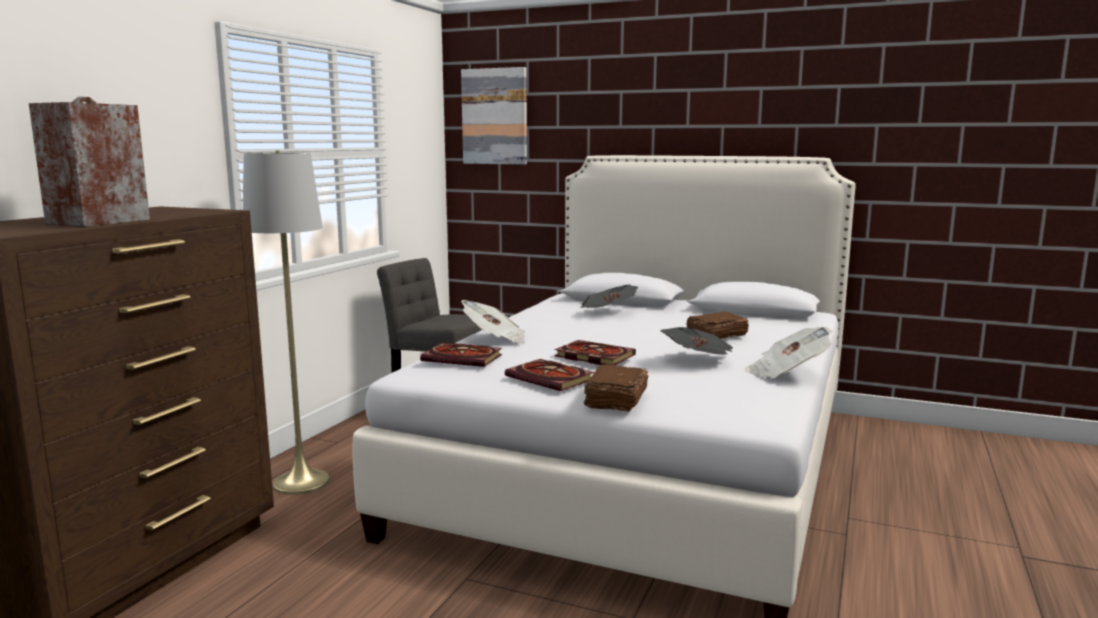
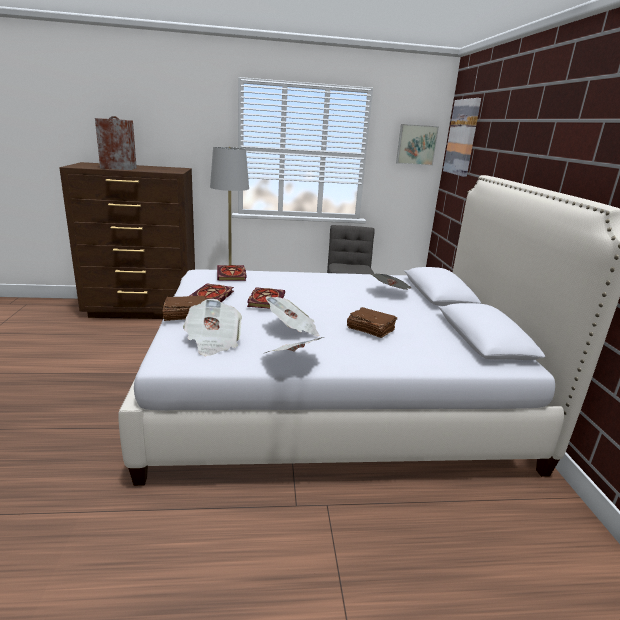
camera: 60 degrees right, 10 degrees up
newspaper [461,300,525,345] -> newspaper moved to [183,299,242,356]
none -> picture [396,124,439,166]

